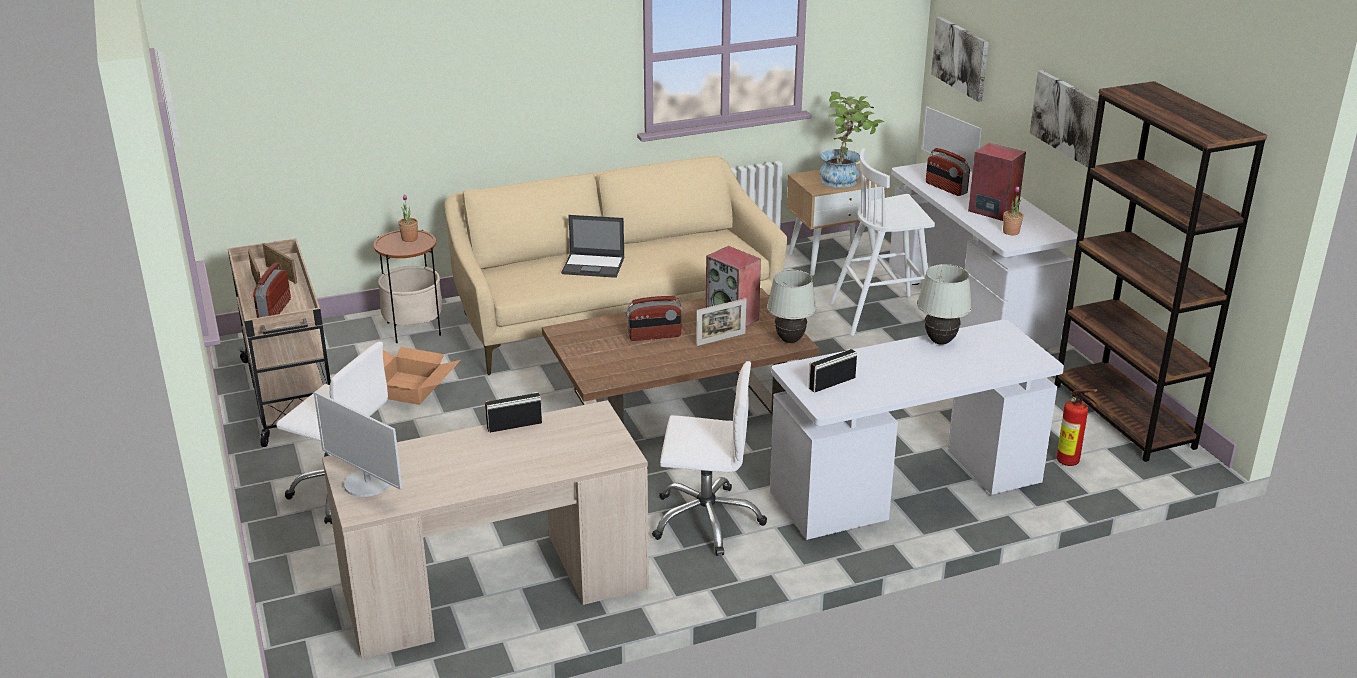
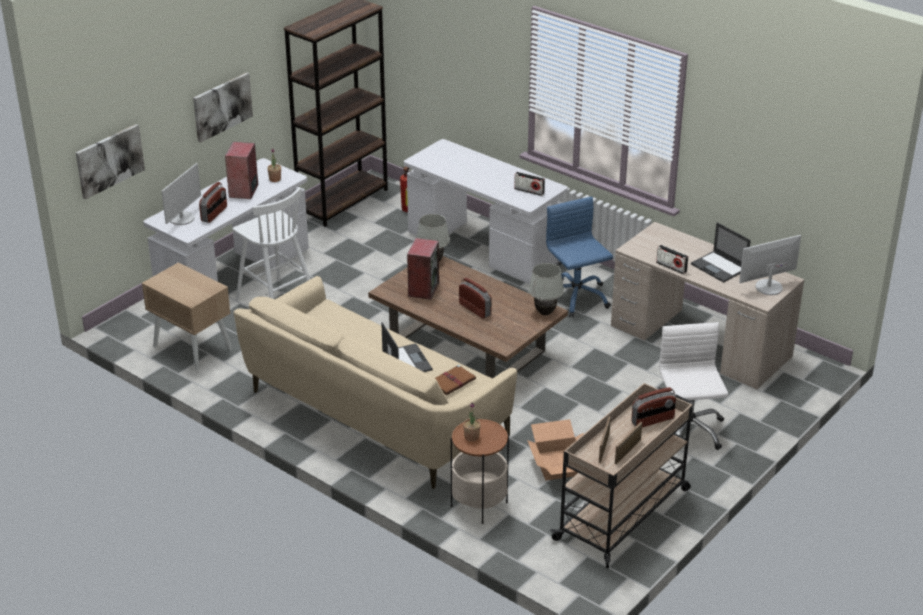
camera: 120 degrees left, 5 degrees up
monitor [314,391,402,497] -> monitor turned 120 degrees counterclockwise [739,235,801,295]
white office chair [652,361,767,556] -> blue office chair [546,197,613,318]
picture frame [696,298,747,346] -> none
potted plant [820,92,884,188] -> none
white table lamp [917,264,972,345] -> white table lamp moved to [528,263,564,315]
none -> brown book [435,365,476,395]
none -> laptop [691,223,751,283]

